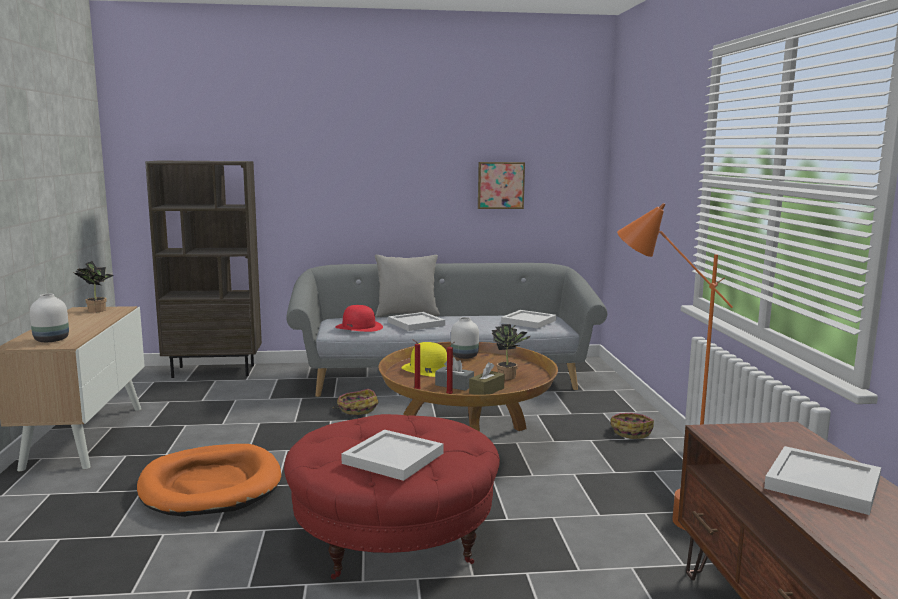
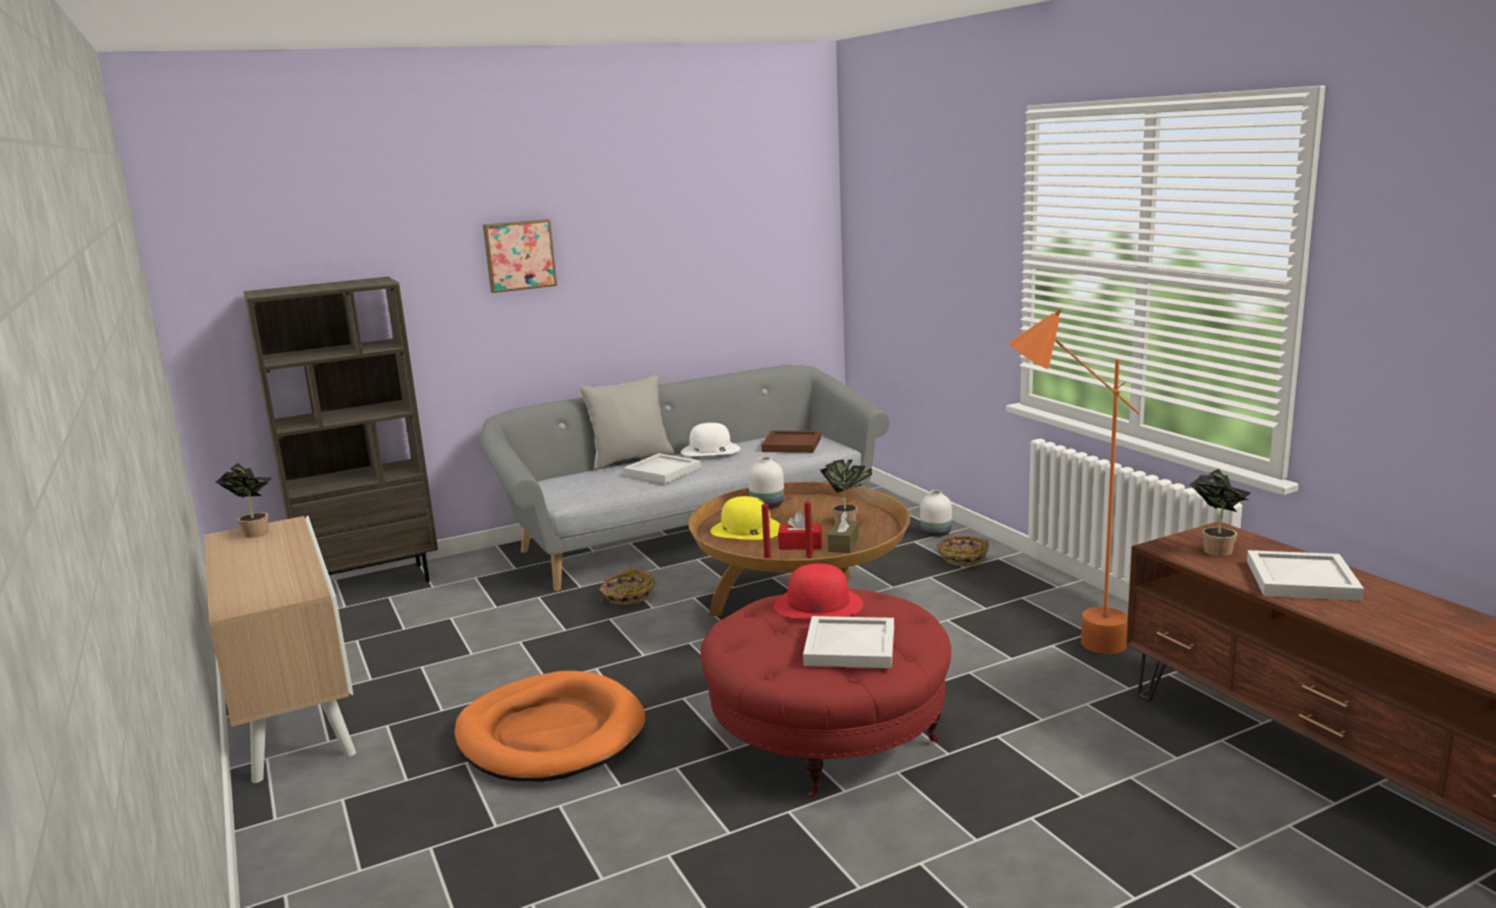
camera: 20 degrees left, 5 degrees up
white vase [30,294,69,342] -> white vase moved to [920,490,952,537]
red hat [335,305,383,332] -> red hat moved to [774,564,863,619]
grey tissue box [435,357,474,391] -> red tissue box [778,512,822,550]
picture [478,162,525,209] -> picture moved to [483,219,557,293]
white tray [501,310,556,328] -> brown tray [761,431,821,453]
none -> white hat [681,423,740,456]
none -> potted plant [1189,469,1251,556]

